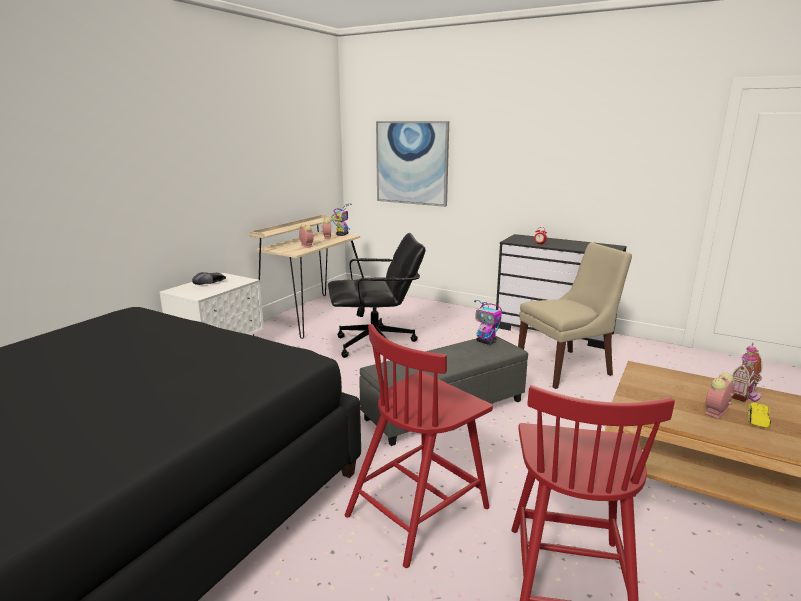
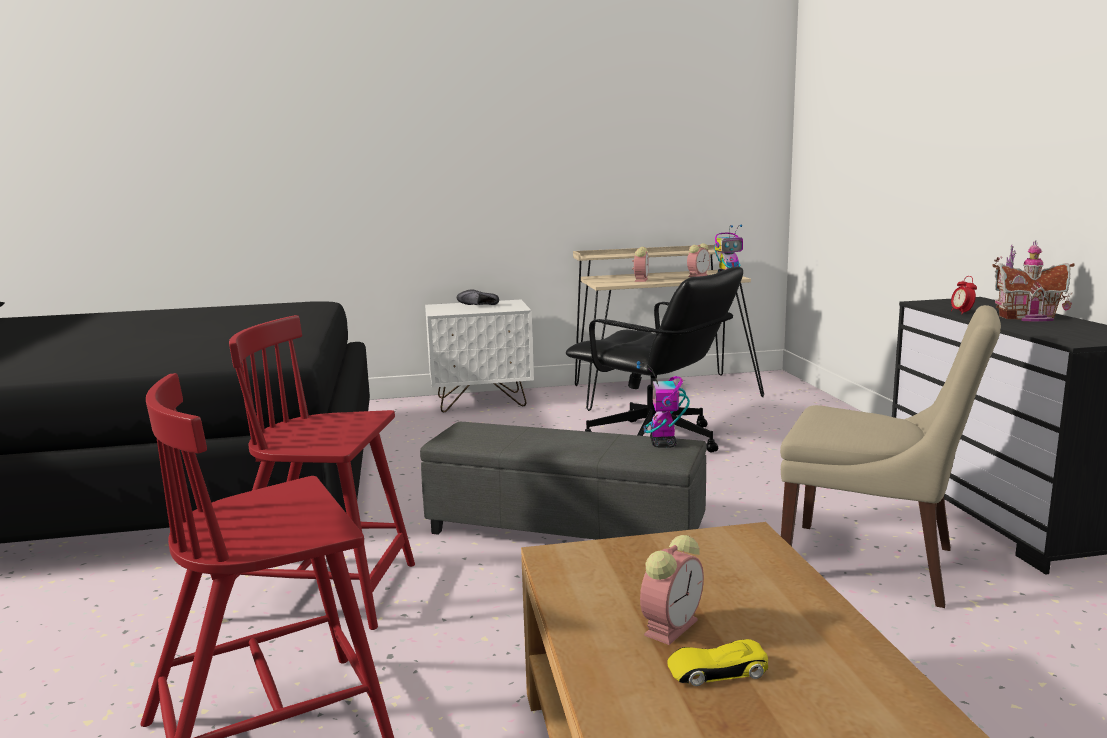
camera: 50 degrees right, 5 degrees down
picture [376,121,449,207] -> none
alarm clock [705,373,734,419] -> alarm clock turned 120 degrees clockwise [640,535,704,645]
toy house [732,342,762,402] -> toy house moved to [992,240,1075,321]

